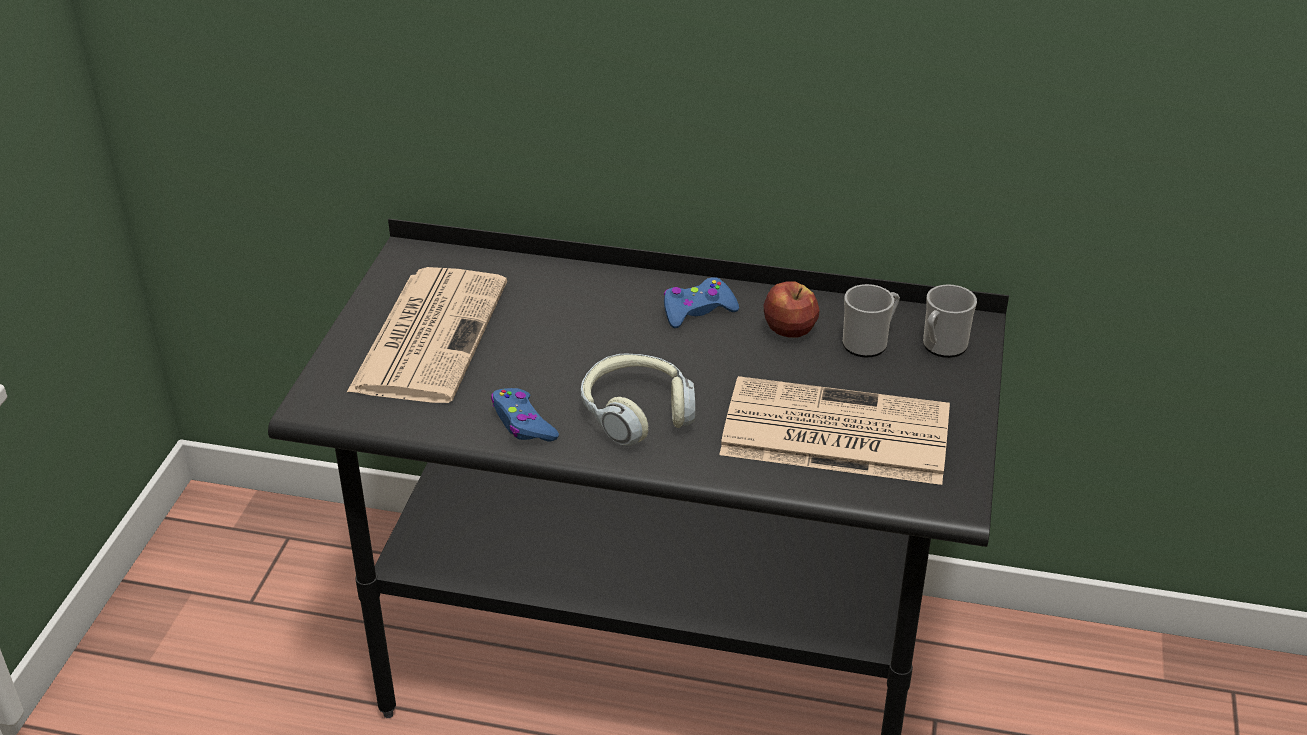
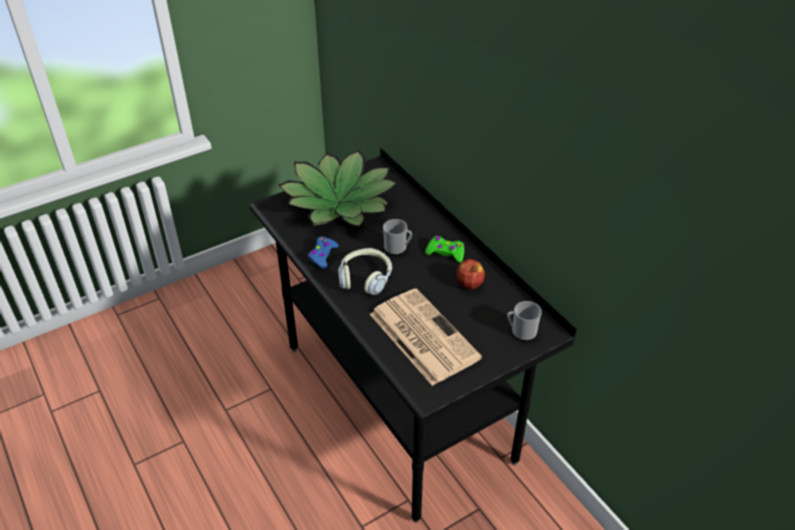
camera: 45 degrees right, 5 degrees up
newspaper [347,267,507,403] -> potted plant [278,150,398,227]
blue game controller [664,277,739,328] -> green game controller [425,236,464,263]
mug [842,284,900,357] -> mug moved to [383,219,412,255]

